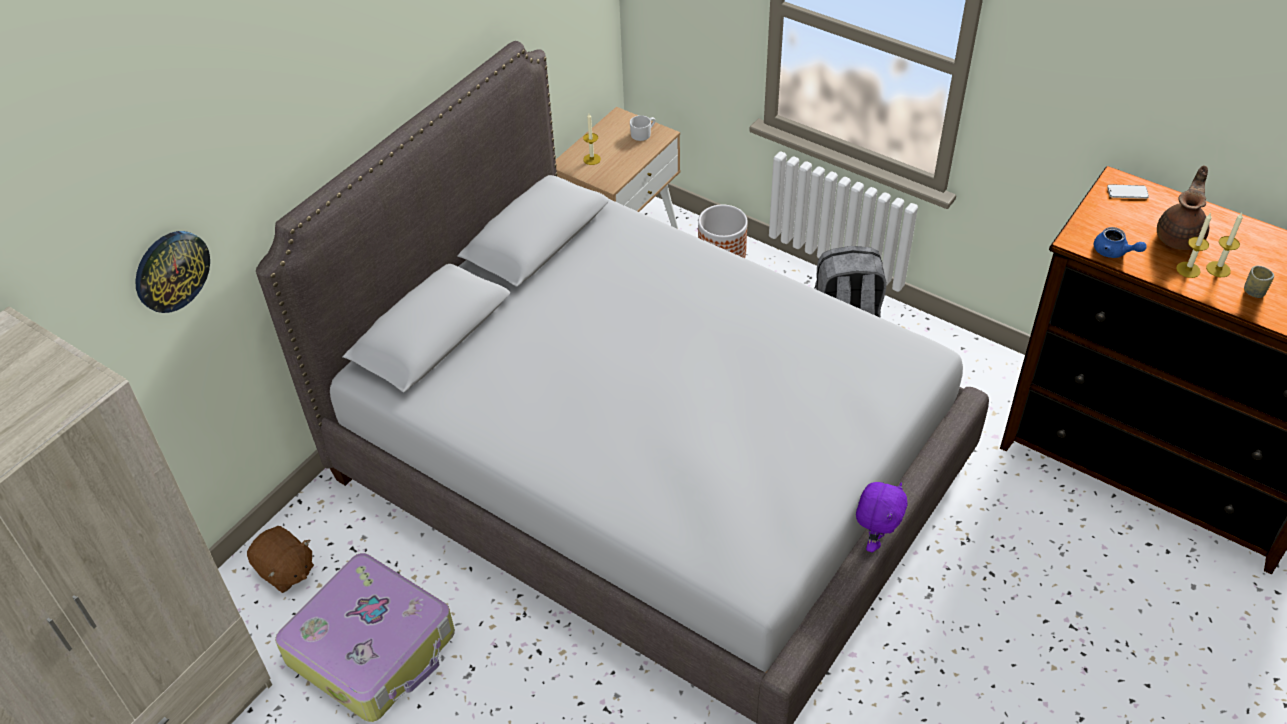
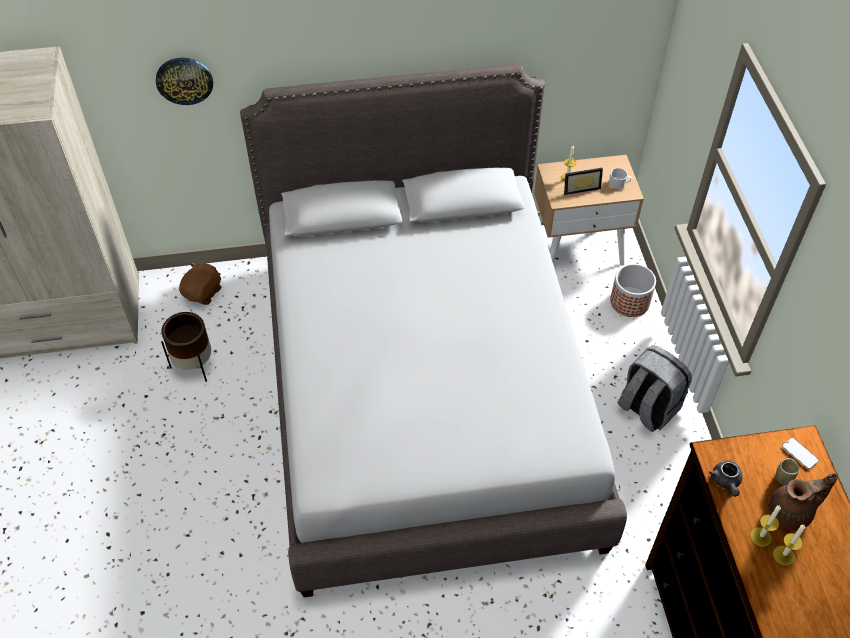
camera: 45 degrees right, 5 degrees up
brown plush toy [247,526,314,593] -> brown plush toy turned 150 degrees counterclockwise [179,262,221,305]
suitcase [275,553,455,722] -> brown planter [161,312,211,382]
purple plush toy [856,482,907,552] -> none
blue teapot [1094,227,1147,258] -> grey teapot [709,460,743,497]
cup [1244,266,1274,298] -> cup moved to [776,458,799,485]
none -> picture frame [564,168,603,195]

